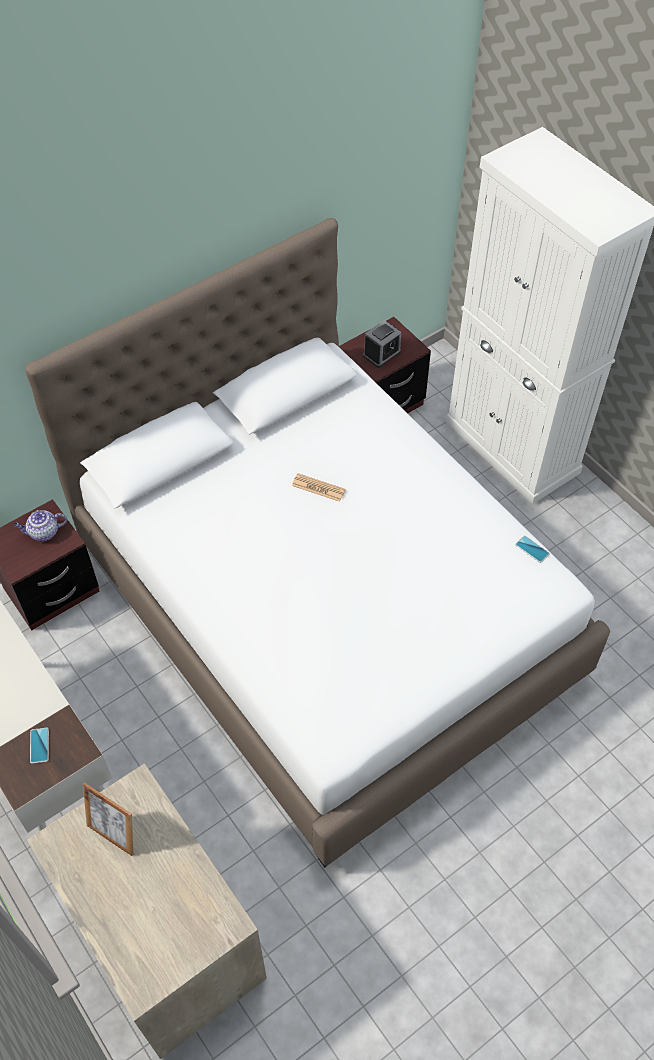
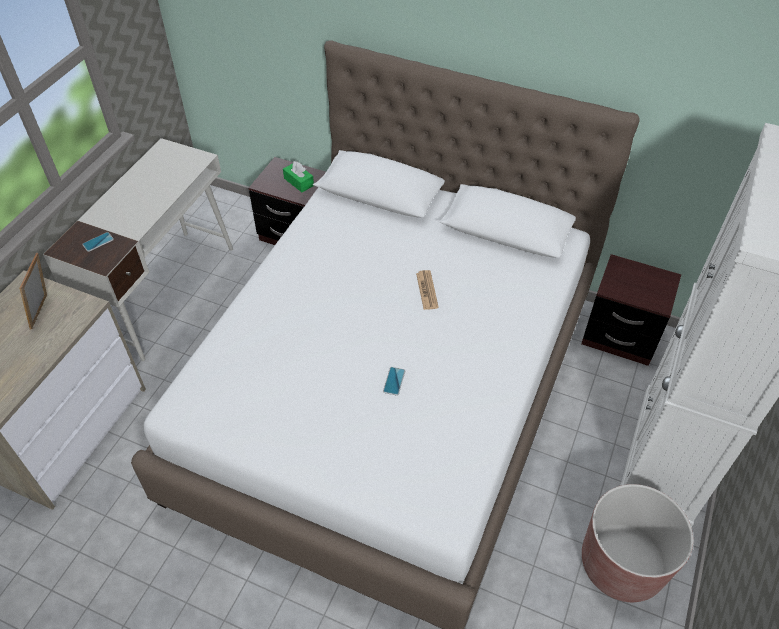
camera: 60 degrees right, 5 degrees down
teapot [14,510,67,541] -> green tissue box [283,161,314,192]
alarm clock [363,320,401,368] -> none
phone [515,536,549,563] -> phone moved to [383,367,405,396]
none -> brown planter [582,484,693,602]

